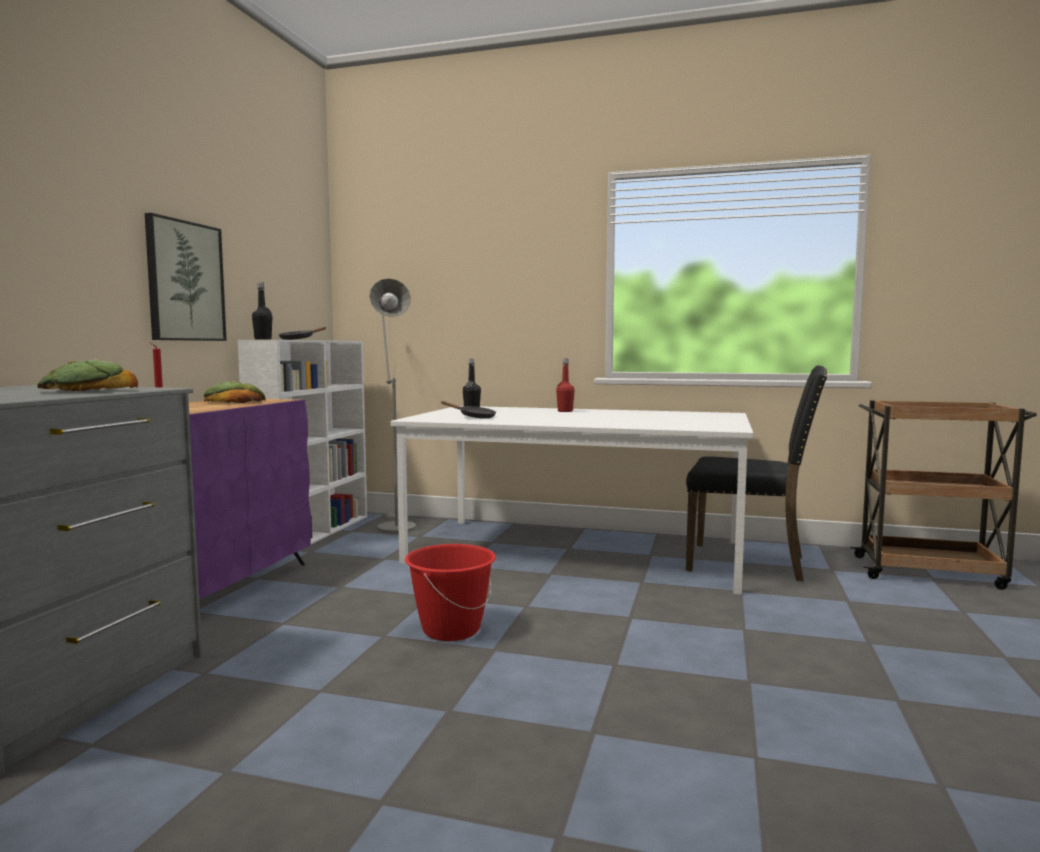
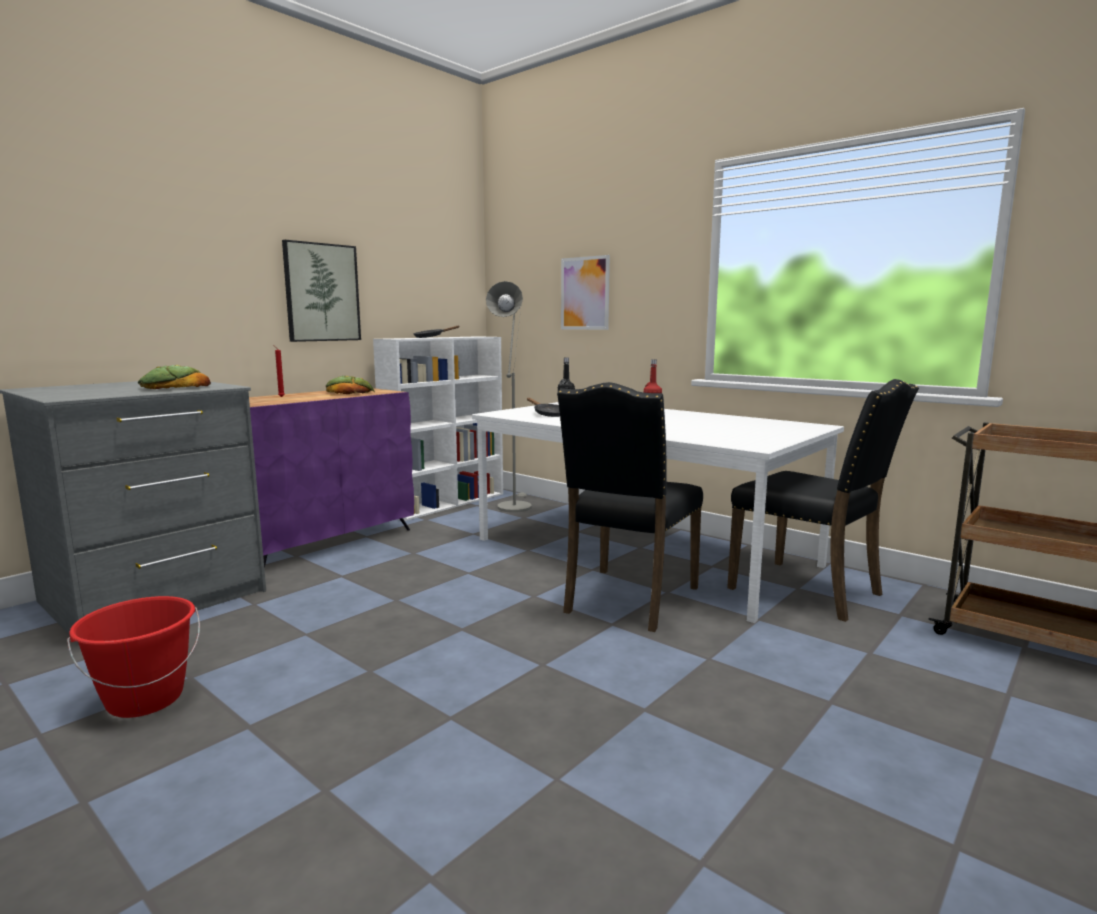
camera: 25 degrees right, 5 degrees up
black bottle [252,282,272,340] -> none
red bucket [405,544,496,641] -> red bucket moved to [67,596,200,718]
none -> black chair [557,382,703,632]
none -> picture [561,255,610,330]

